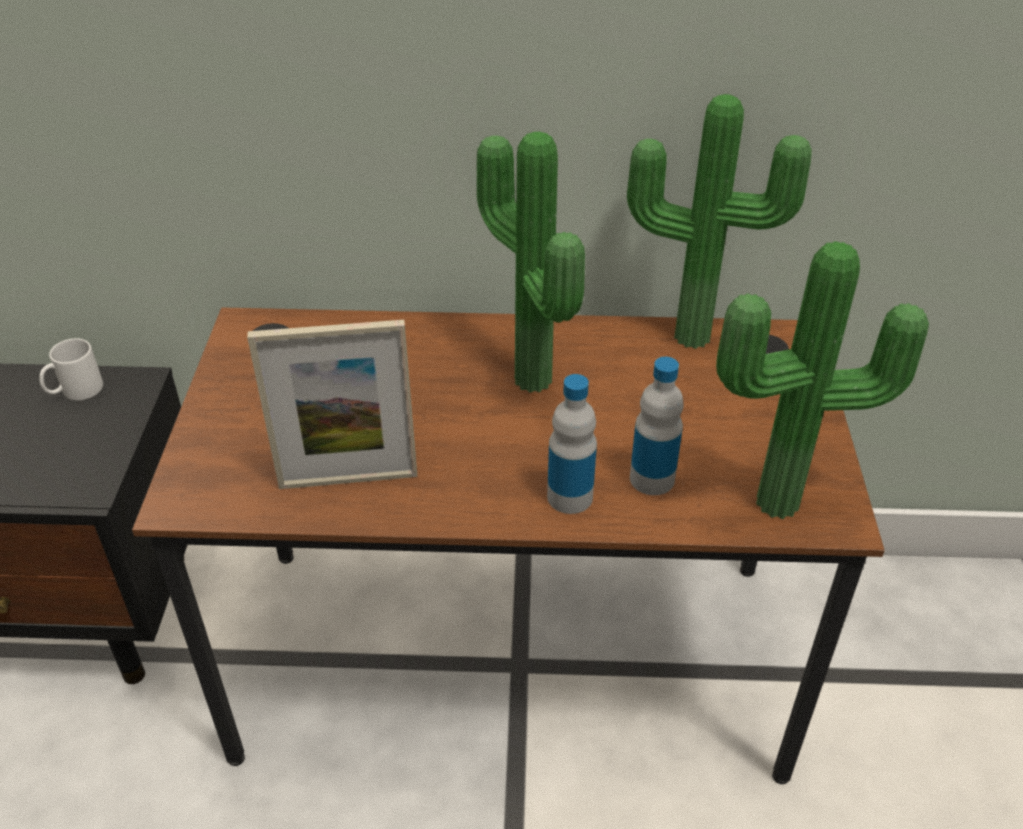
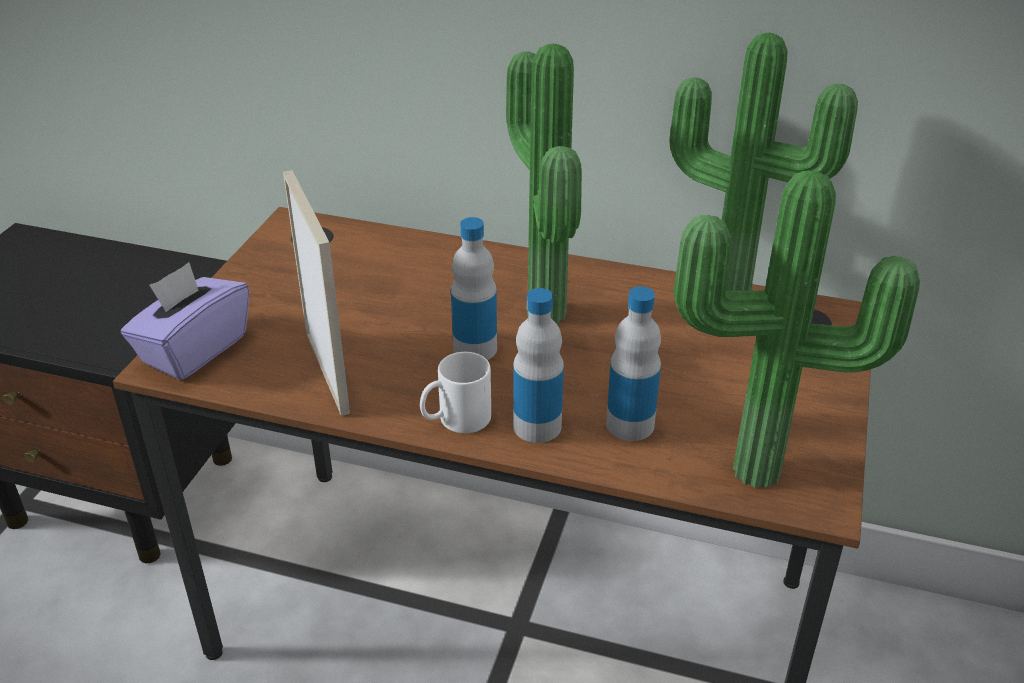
camera: 15 degrees right, 5 degrees down
white mug [40,338,103,401] -> white mug moved to [420,352,491,433]
picture frame [247,320,418,489] -> picture frame turned 120 degrees counterclockwise [283,170,350,416]
none -> purple tissue box [121,262,249,380]
none -> bottle [451,217,497,360]

